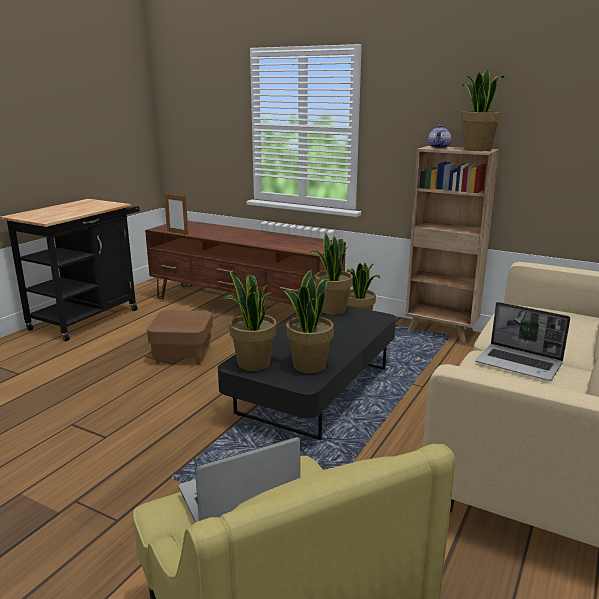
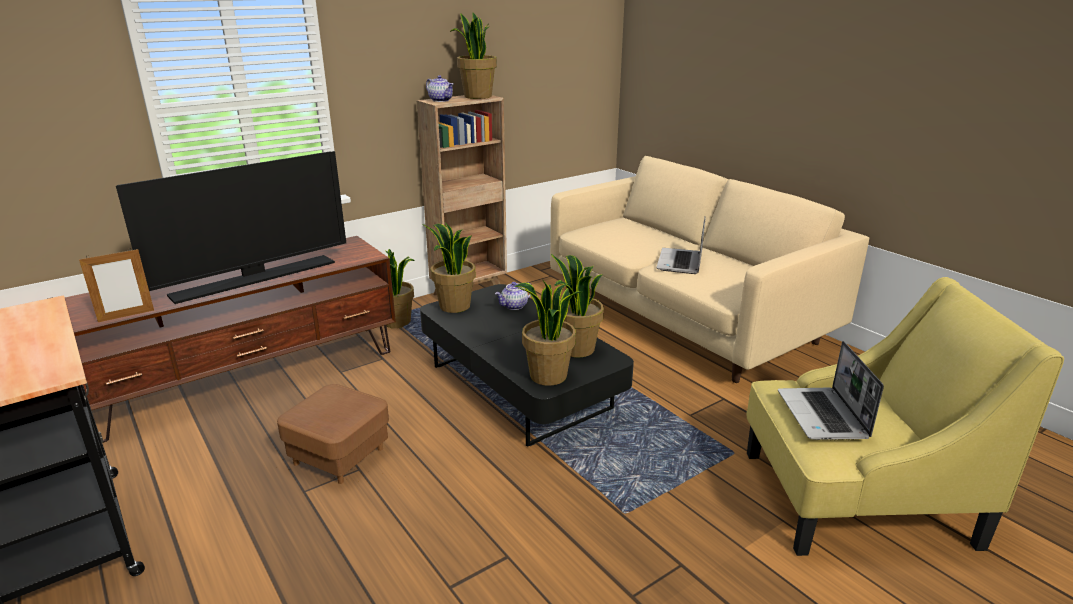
camera: 65 degrees left, 5 degrees up
laptop [476,302,570,381] -> laptop turned 135 degrees clockwise [656,217,705,274]
none -> television [116,151,346,304]
none -> teapot [495,282,532,310]

